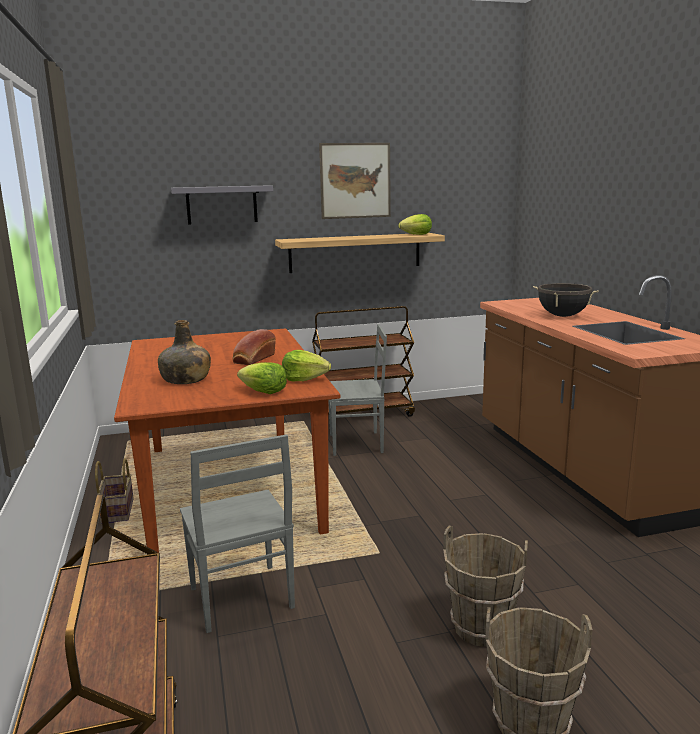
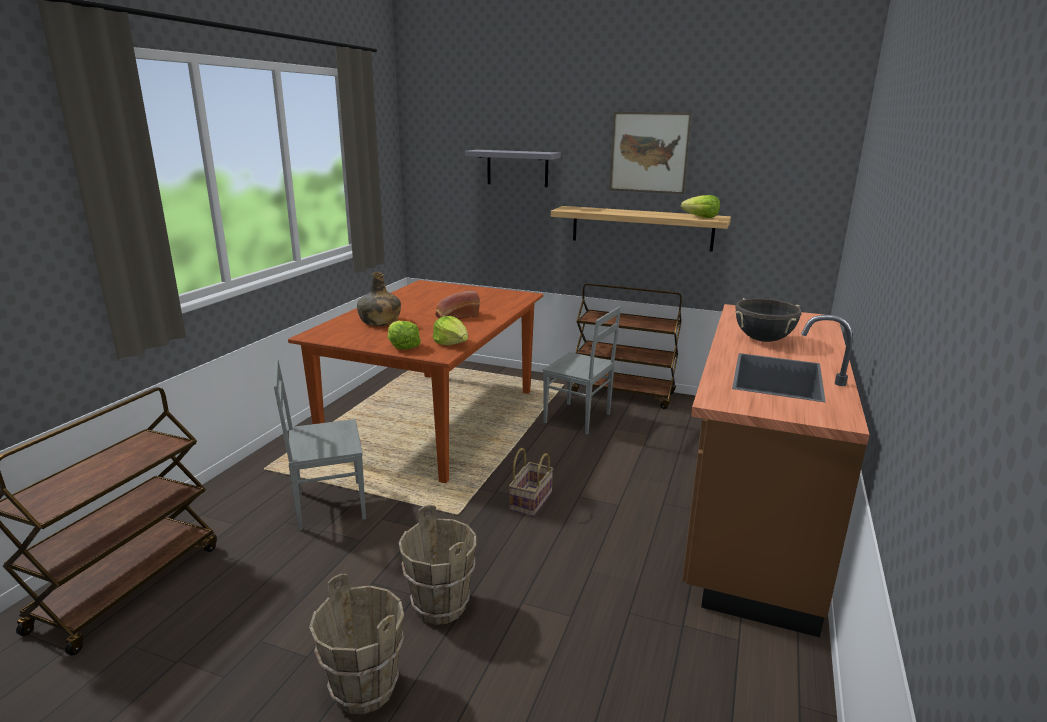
camera: 35 degrees right, 5 degrees up
basket [95,458,134,524] -> basket moved to [509,448,554,517]
grey chair [180,434,295,633] -> grey chair turned 60 degrees clockwise [274,359,366,530]

